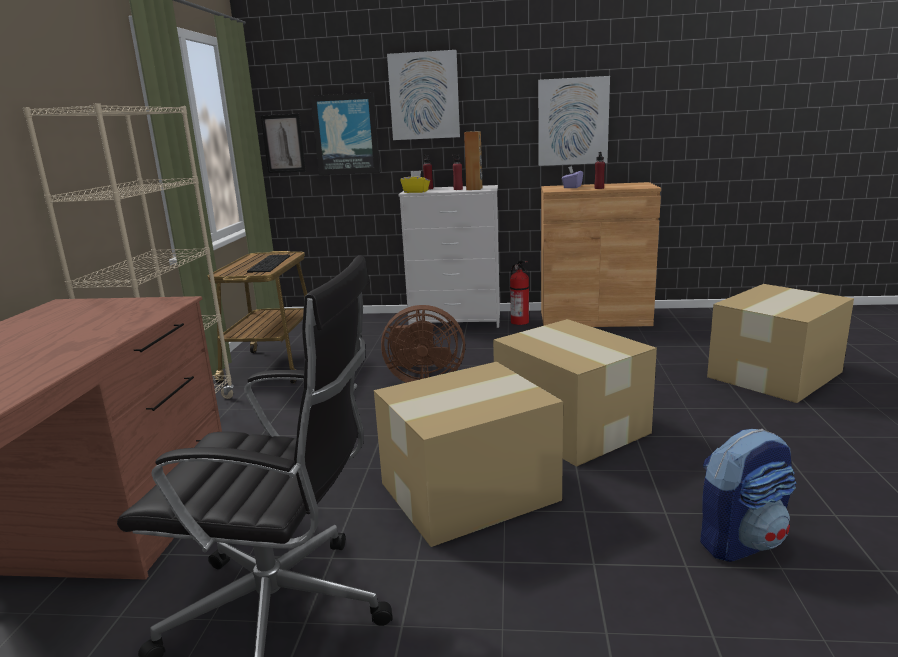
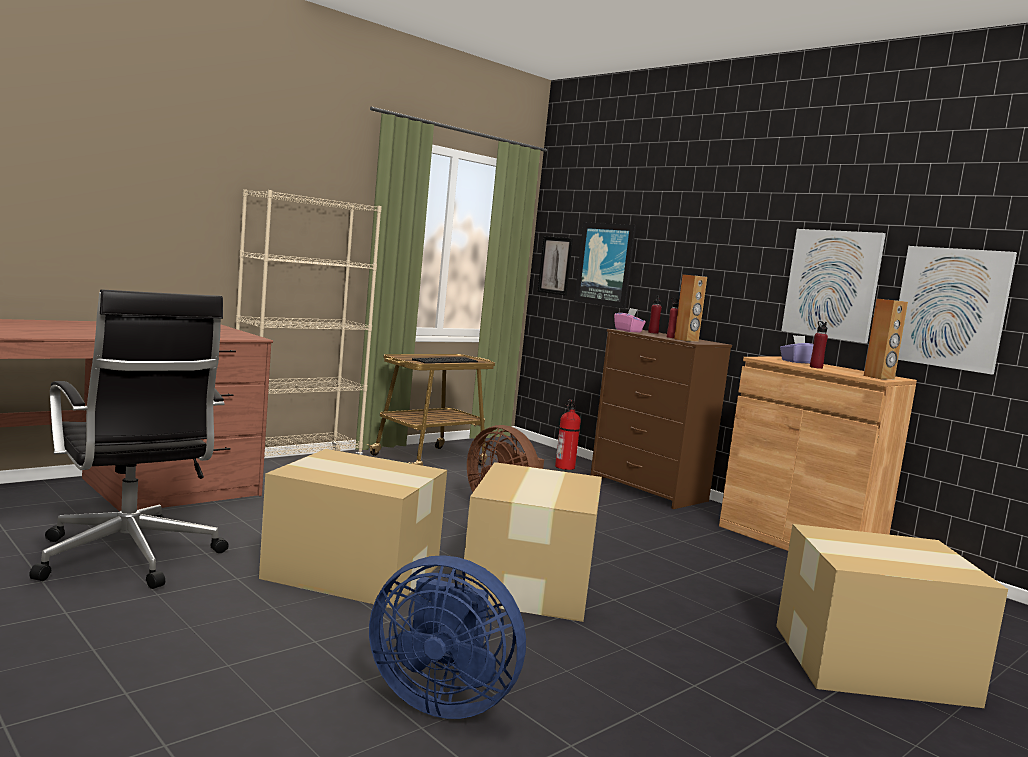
camera: 40 degrees right, 10 degrees down
picture [387,50,460,140] -> picture moved to [898,246,1017,374]
white dresser [398,185,500,328] -> brown dresser [591,329,732,509]
yellow tissue box [401,171,430,193] -> pink tissue box [614,308,646,333]
fire extinguisher [510,260,529,325] -> fire extinguisher moved to [555,399,581,470]
backpack [700,429,796,562] -> blue fan [369,555,526,719]
none -> brown speaker [864,298,908,380]

